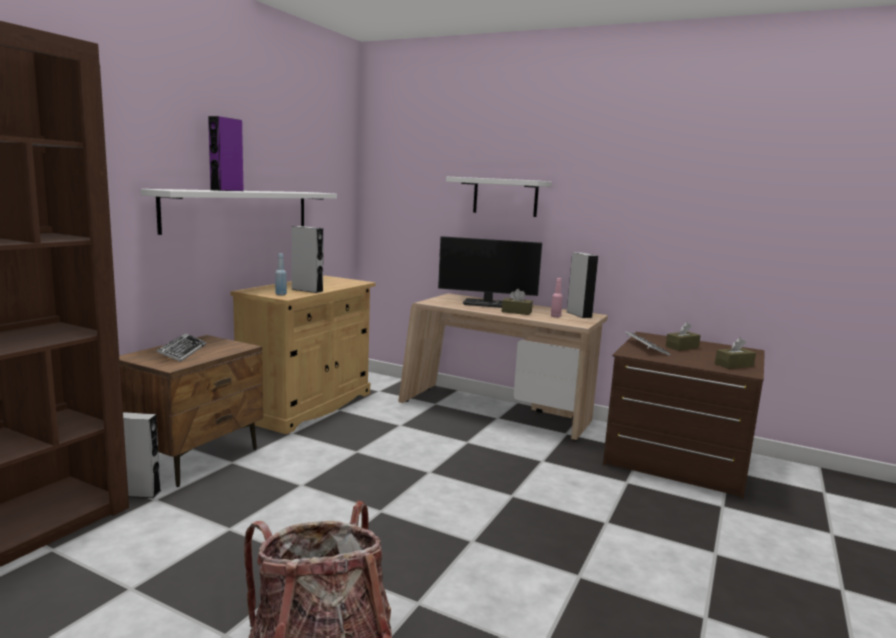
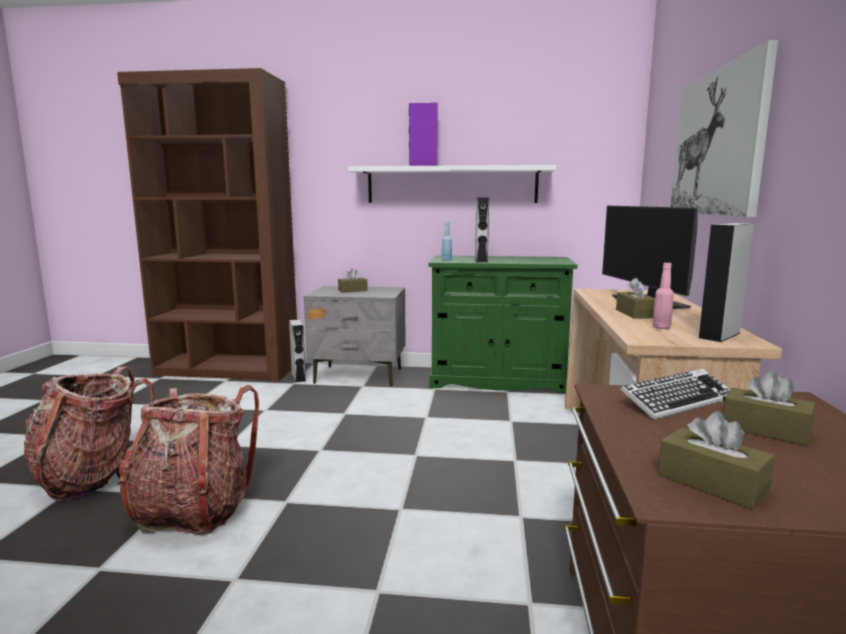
camera: 70 degrees right, 0 degrees up
brown nightstand [119,335,263,487] -> grey nightstand [304,286,406,387]
keyboard [156,333,206,362] -> brown tissue box [338,268,368,293]
beige cabinet [230,276,376,434] -> green cabinet [428,255,578,393]
white shelf [446,177,552,217] -> picture [670,40,778,217]
none -> backpack [119,385,259,535]

